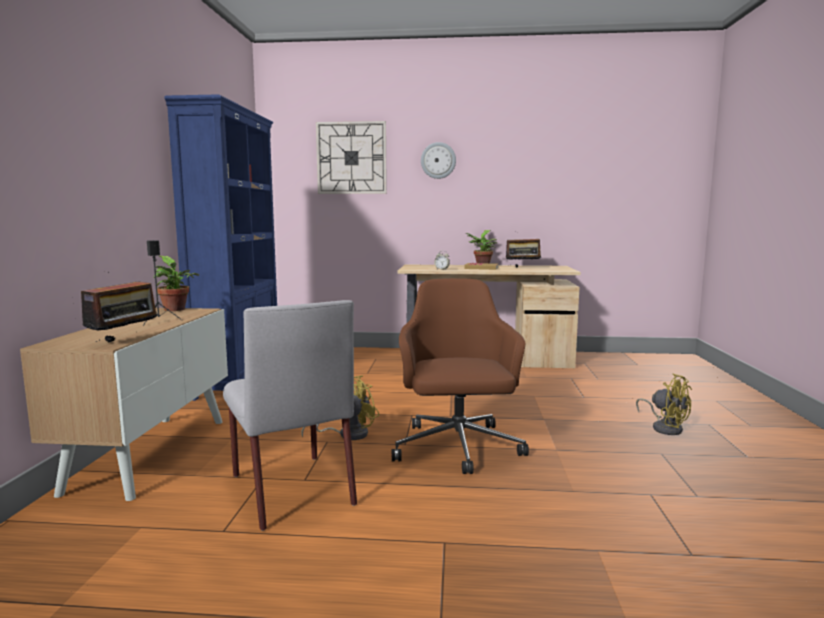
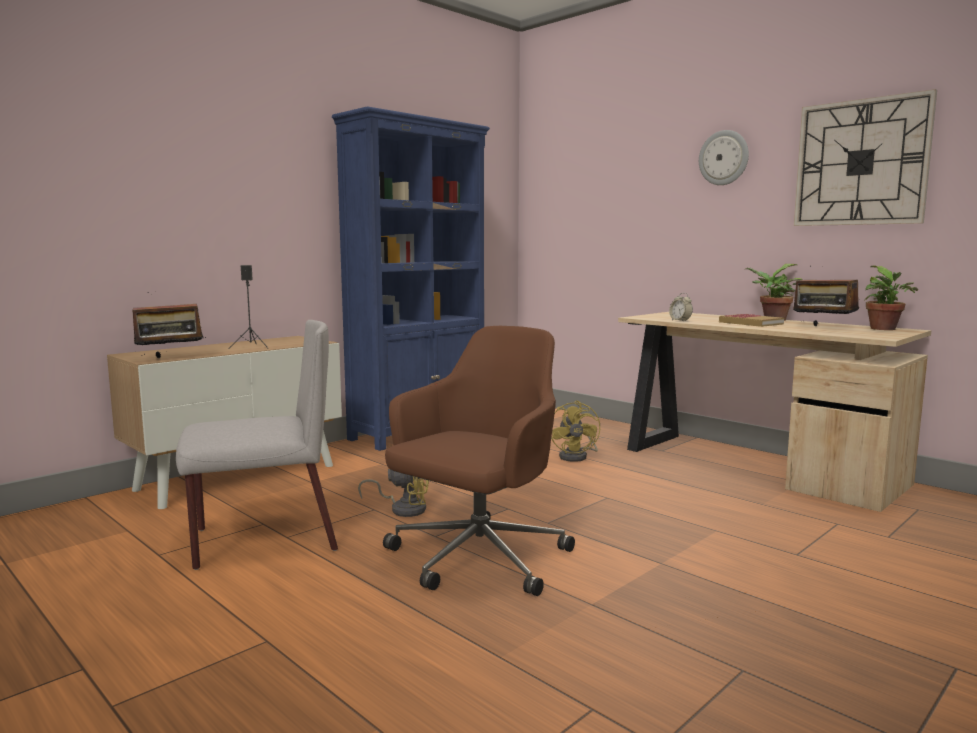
camera: 40 degrees right, 0 degrees up
potted plant [154,256,199,311] -> potted plant moved to [864,266,918,330]
grey chair [223,300,357,531] -> grey chair turned 120 degrees counterclockwise [176,320,338,570]
wall clock [316,121,387,194] -> wall clock moved to [794,89,937,226]
yellow fan [636,374,692,435] -> yellow fan moved to [551,400,600,462]

